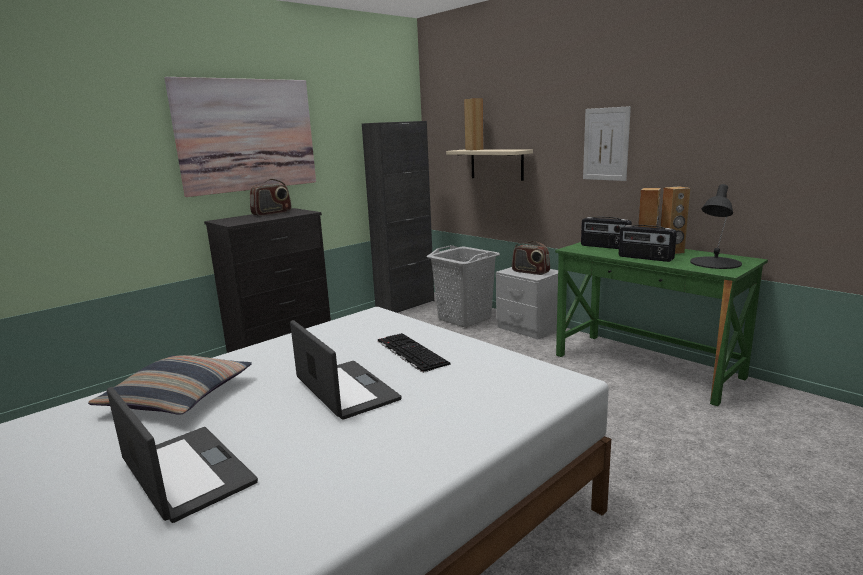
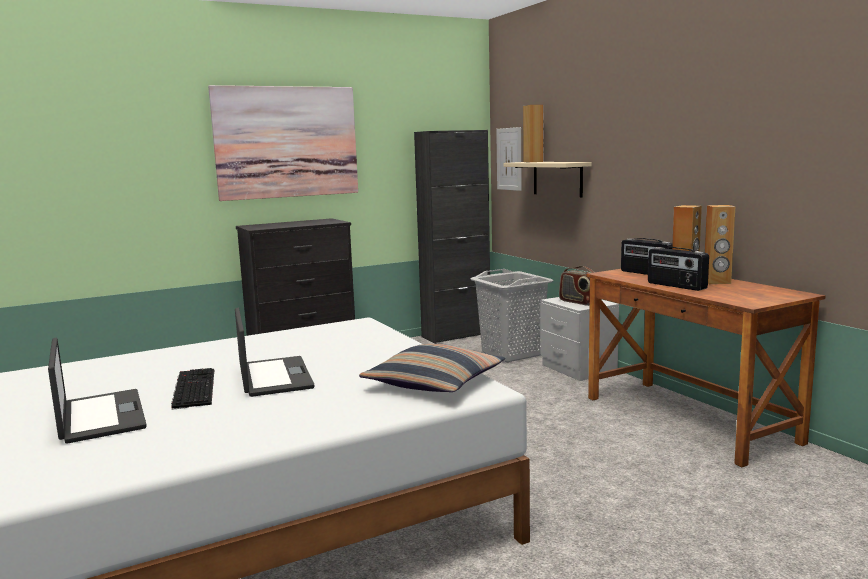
camera: 15 degrees right, 5 degrees down
pillow [88,355,252,414] -> pillow moved to [359,344,505,392]
radio [250,179,292,216] -> none
keyboard [378,333,451,373] -> keyboard moved to [171,368,214,410]
green desk [555,242,768,406] -> brown desk [586,269,826,467]
picture [583,106,631,181] -> picture moved to [496,127,522,191]
black table lamp [690,184,742,269] -> none

